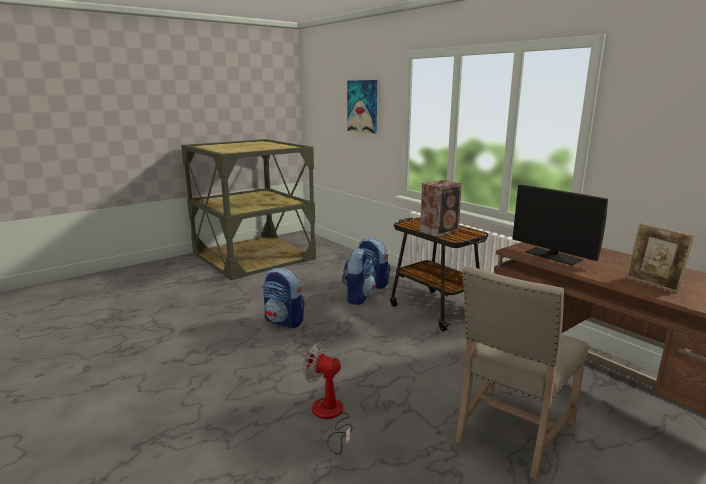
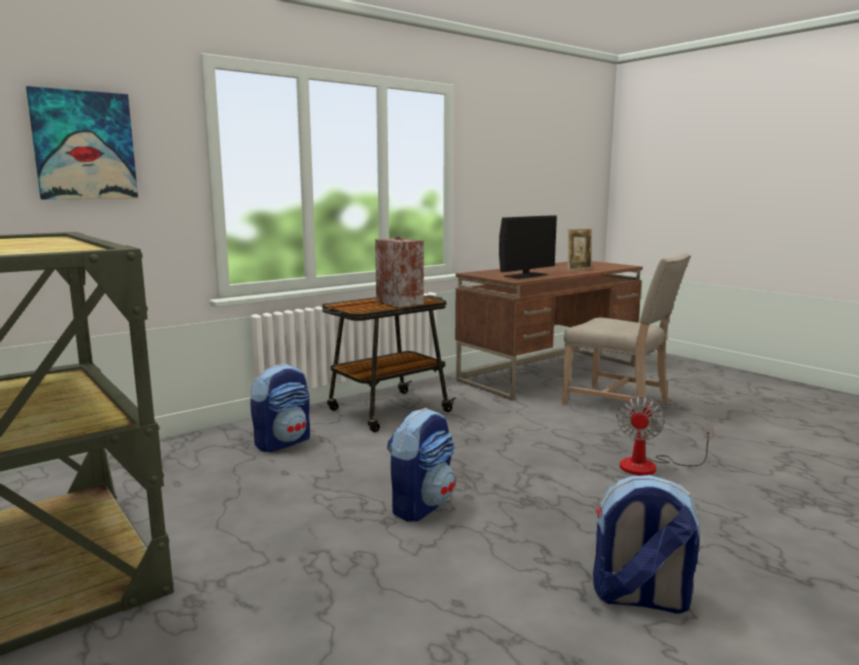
camera: 90 degrees left, 5 degrees down
backpack [342,249,376,305] -> backpack moved to [593,475,700,614]

